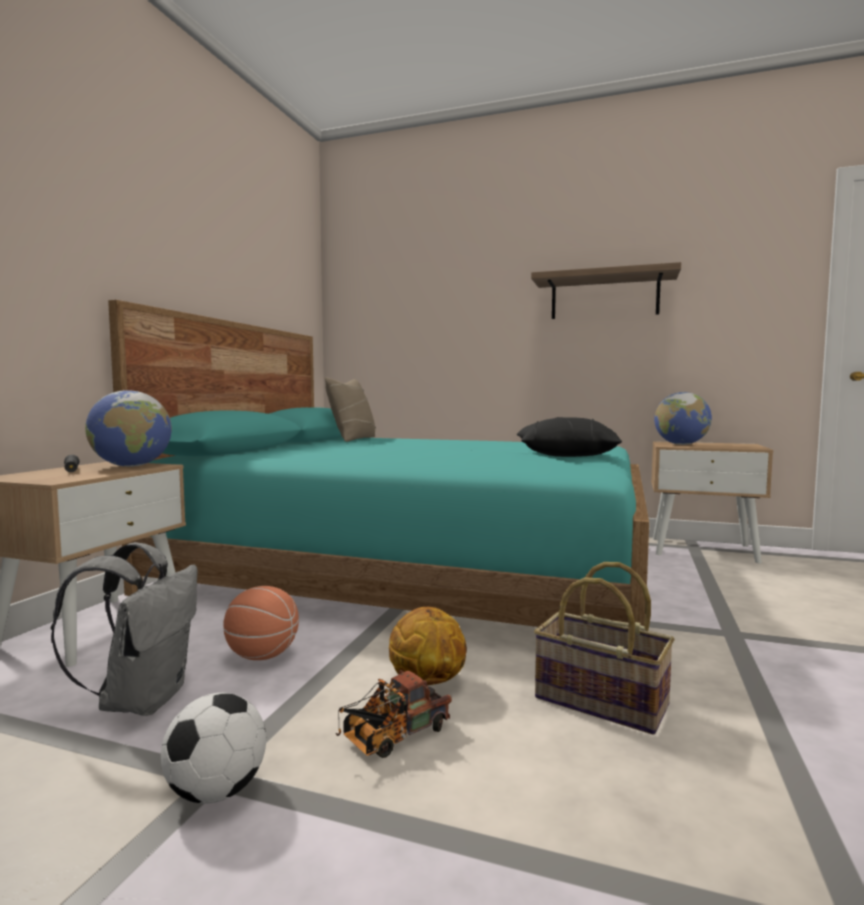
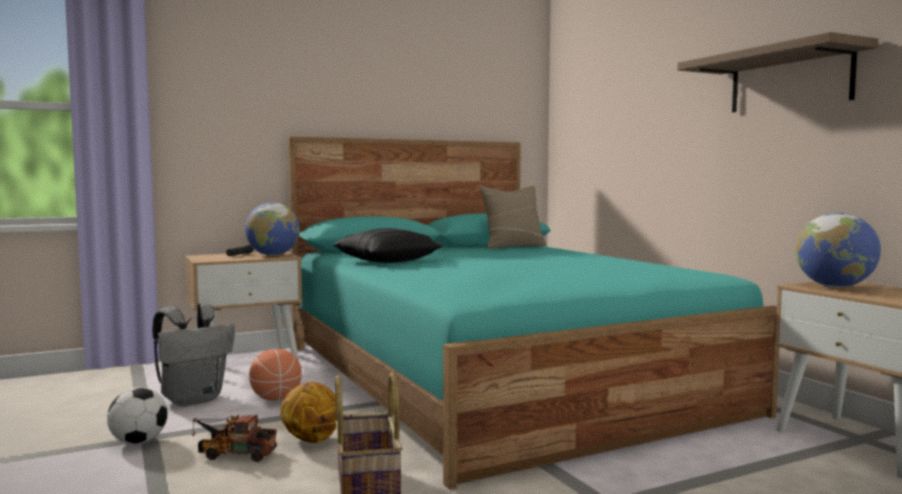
camera: 45 degrees right, 0 degrees up
black pillow [517,417,622,457] -> black pillow moved to [332,228,442,263]

